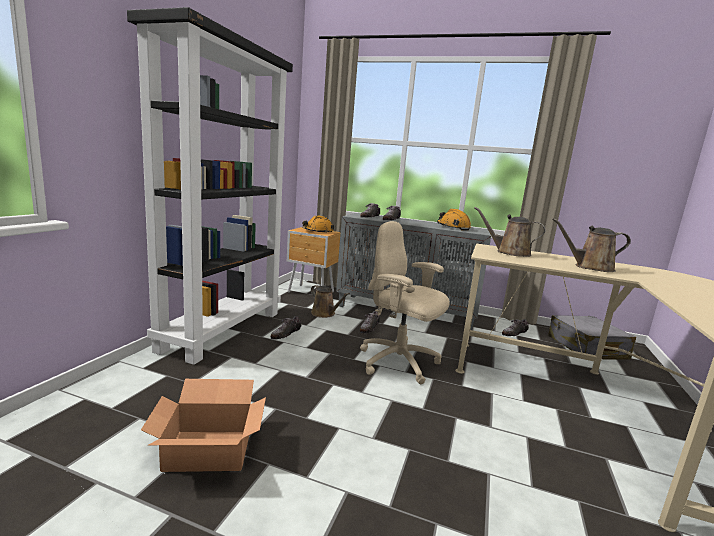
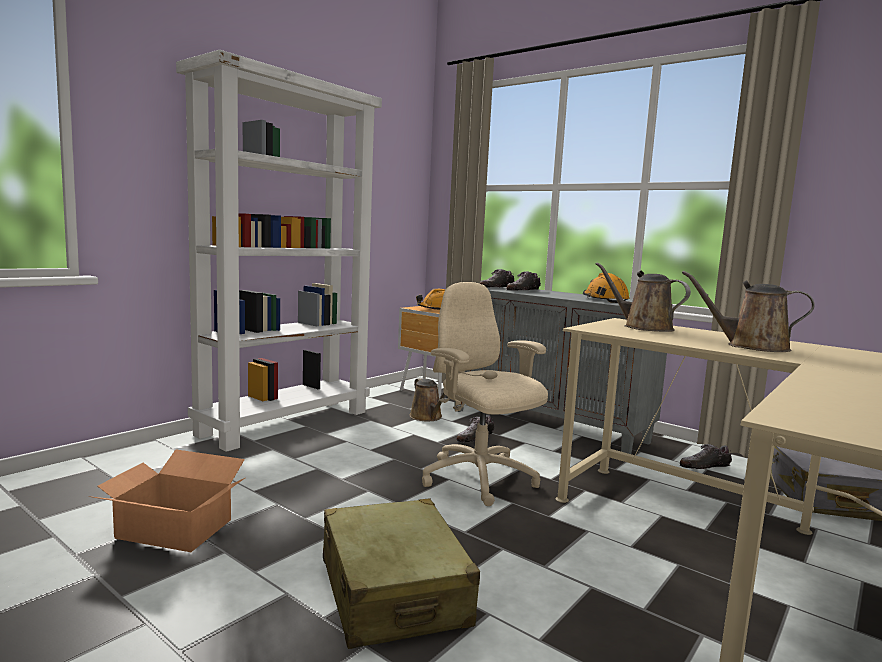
camera: 20 degrees right, 5 degrees down
black bookcase [127,7,293,365] -> white bookcase [176,50,382,452]
shoe [271,316,301,340] -> none
none -> beige suitcase [323,498,480,649]

